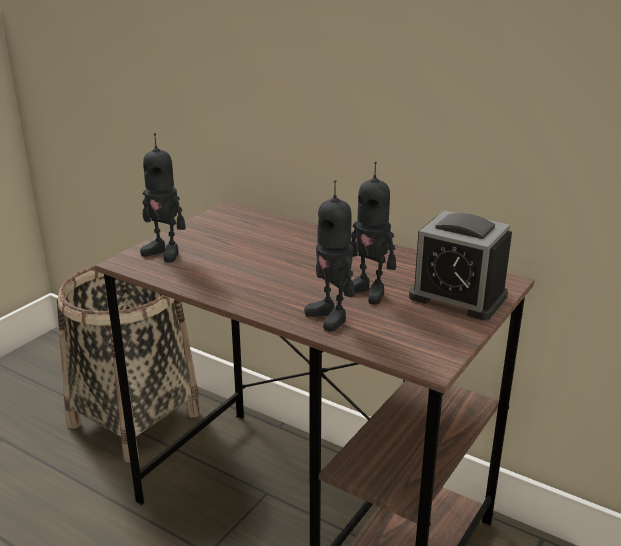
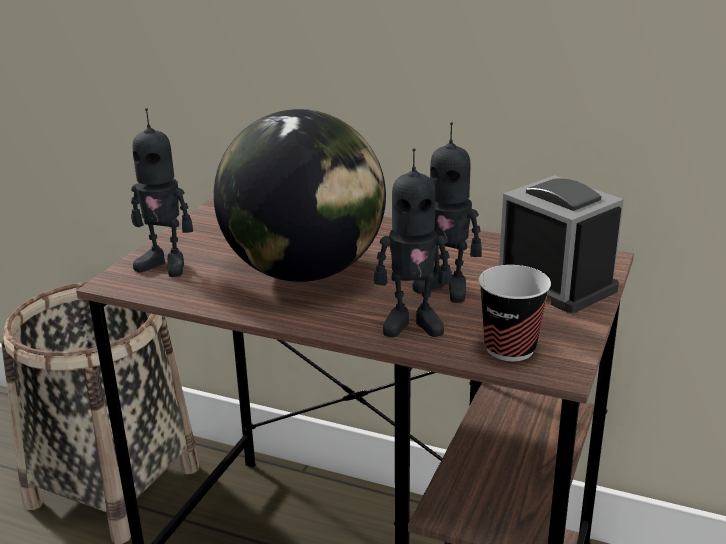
camera: 10 degrees left, 0 degrees up
toy robot [304,180,355,332] -> toy robot turned 45 degrees counterclockwise [374,148,452,337]
alarm clock [409,211,512,320] -> alarm clock turned 150 degrees counterclockwise [498,175,624,313]
none -> globe [214,109,386,282]
none -> cup [479,265,551,361]

